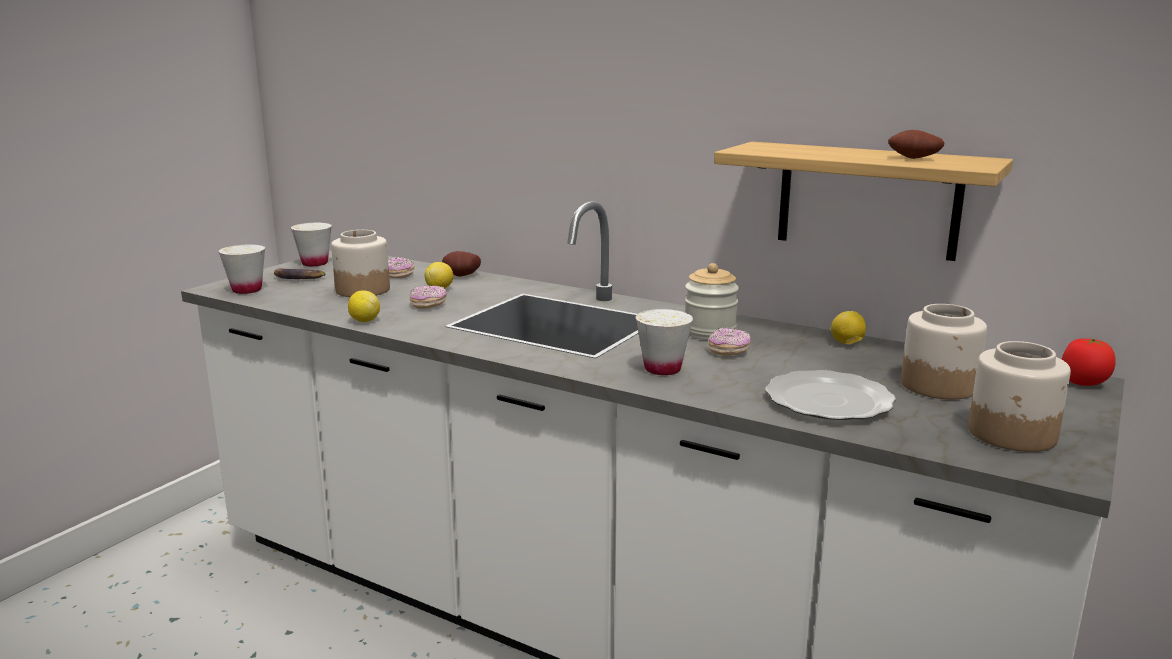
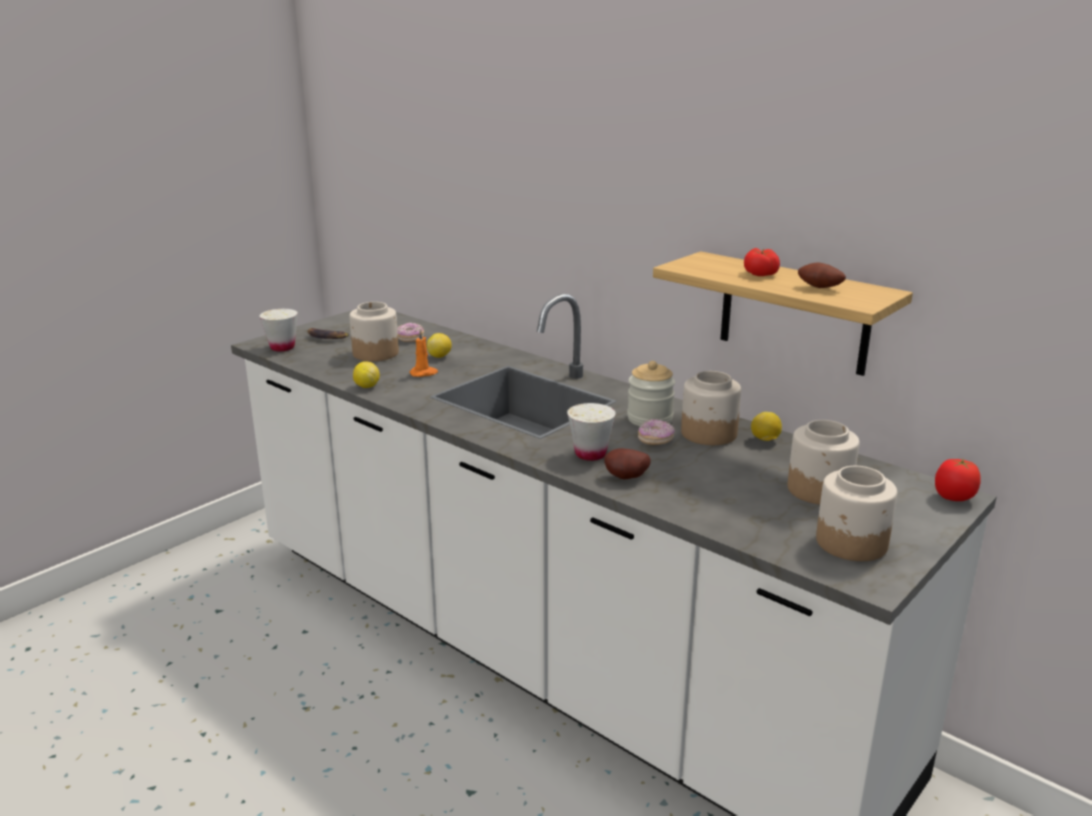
camera: 10 degrees right, 5 degrees up
white cup [291,223,332,266] -> none
donut [410,285,447,309] -> orange candle [409,329,438,377]
potato [442,251,481,277] -> potato moved to [604,448,651,479]
plate [765,370,896,420] -> none
none -> jar [681,371,741,445]
none -> tomato [744,248,780,276]

